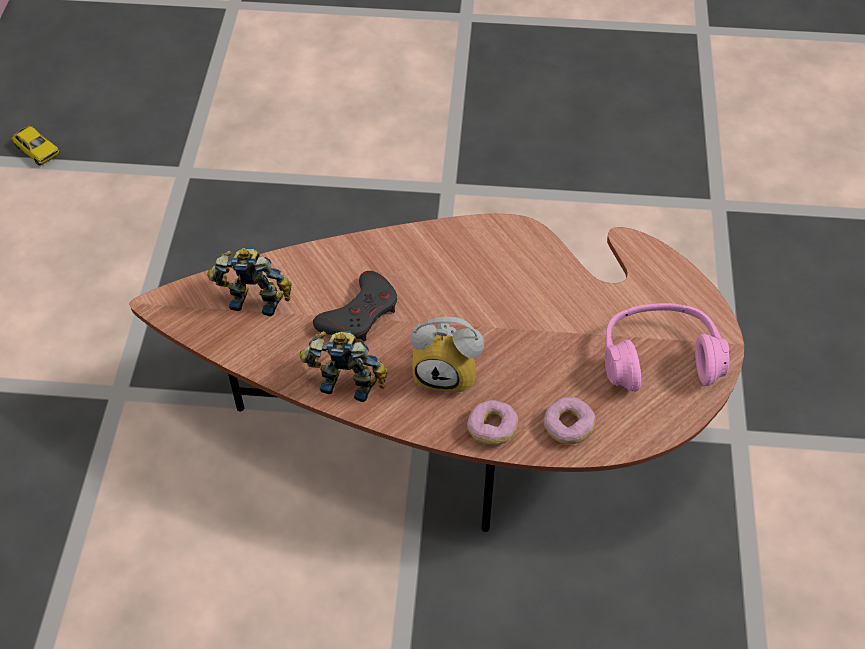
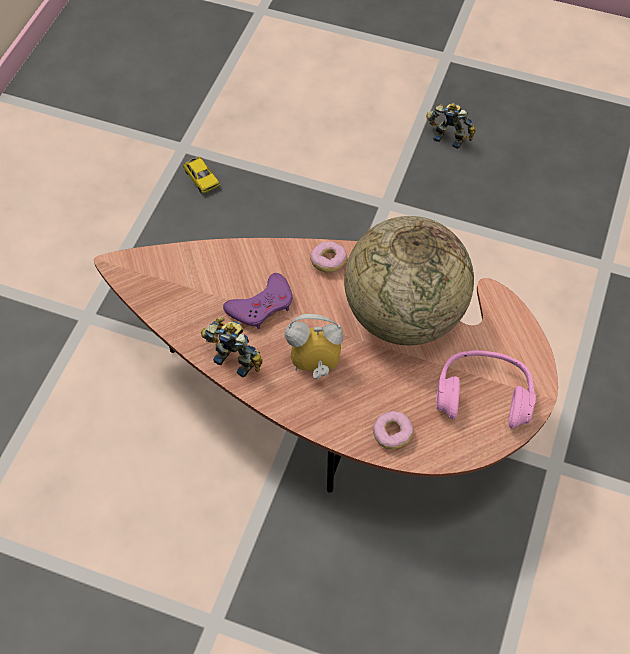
camera: 15 degrees right, 5 degrees up
toy car [12,126,60,166] -> toy car moved to [183,157,220,194]
toy robot [207,248,292,317] -> toy robot moved to [426,103,476,149]
grey game controller [313,271,397,341] -> purple game controller [223,273,293,329]
alarm clock [411,317,484,394] -> alarm clock turned 150 degrees clockwise [285,314,343,379]
donut [467,400,519,445] -> donut moved to [310,242,347,273]
none -> globe [344,216,474,345]

